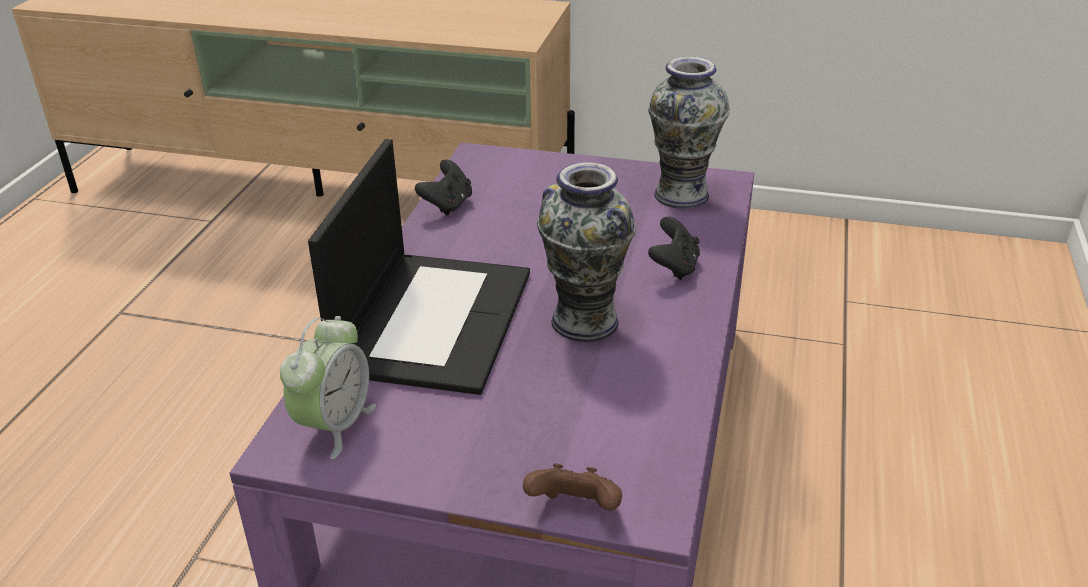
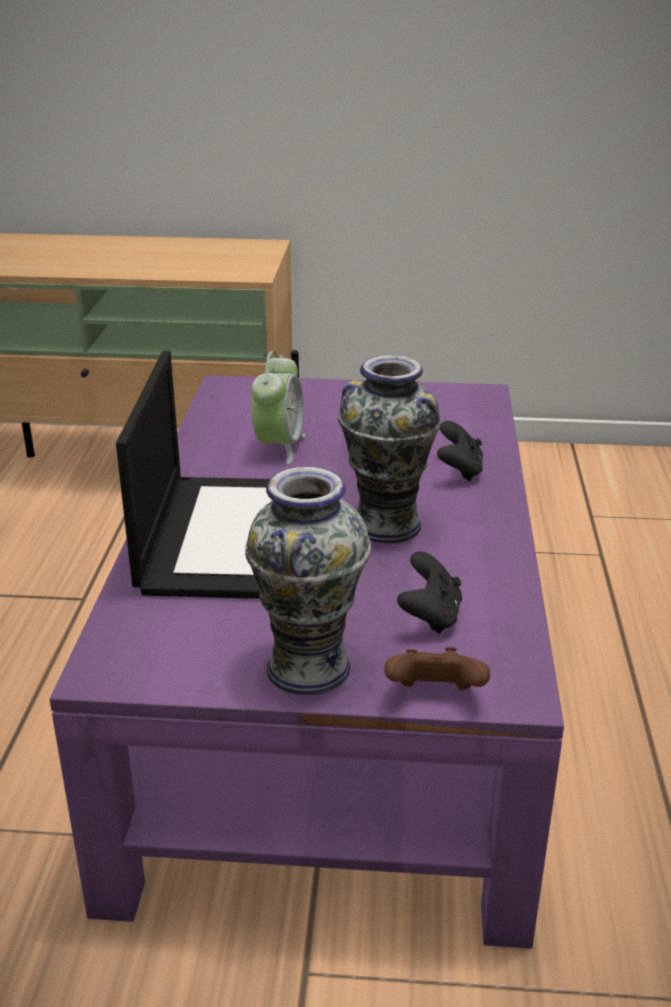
camera: 10 degrees left, 5 degrees down
alarm clock [280,316,376,459] -> alarm clock moved to [251,351,306,464]
black game controller [415,160,472,216] -> black game controller moved to [397,551,462,634]
vase [648,56,730,209] -> vase moved to [245,467,371,695]

